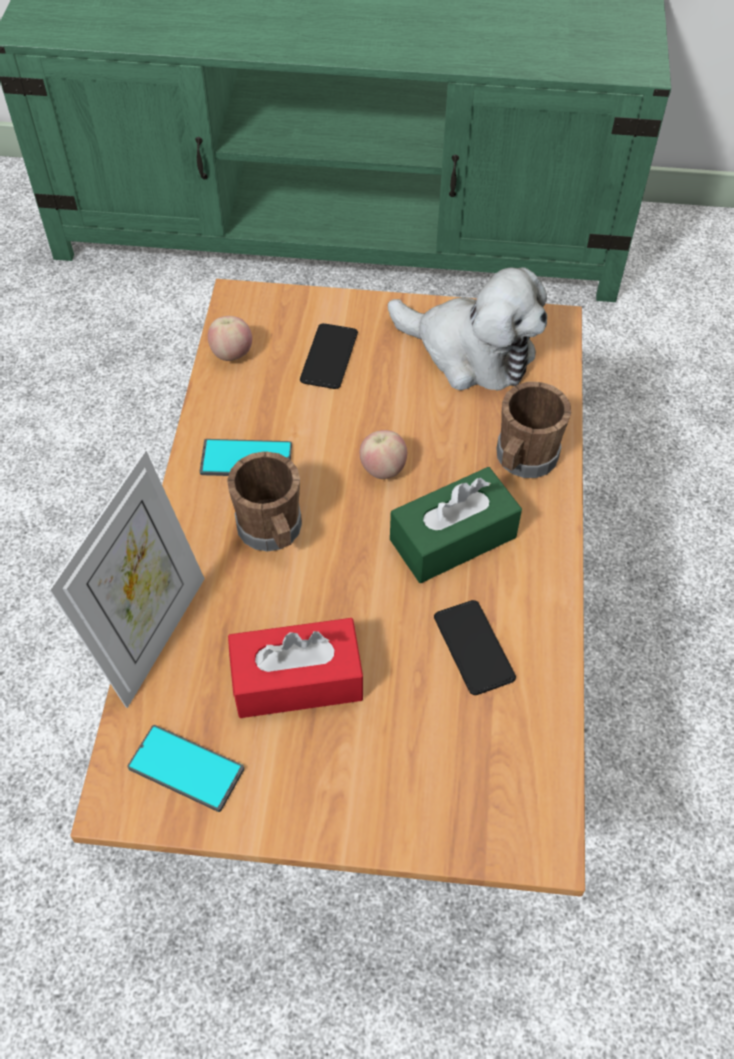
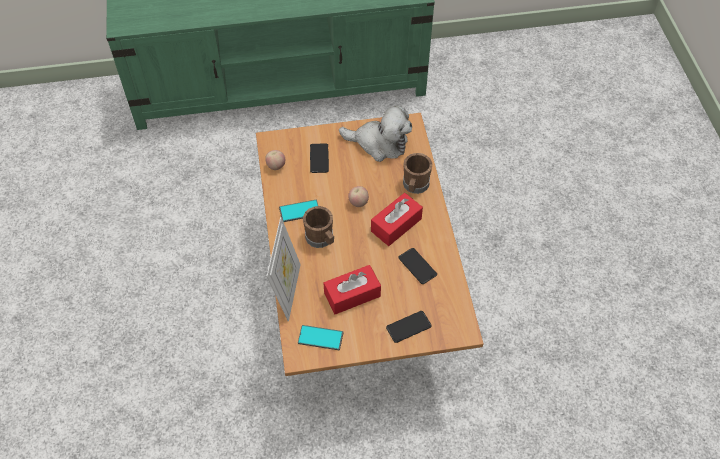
camera: 15 degrees left, 0 degrees up
green tissue box [390,467,522,583] -> red tissue box [371,193,423,246]
none -> phone [386,311,432,343]

